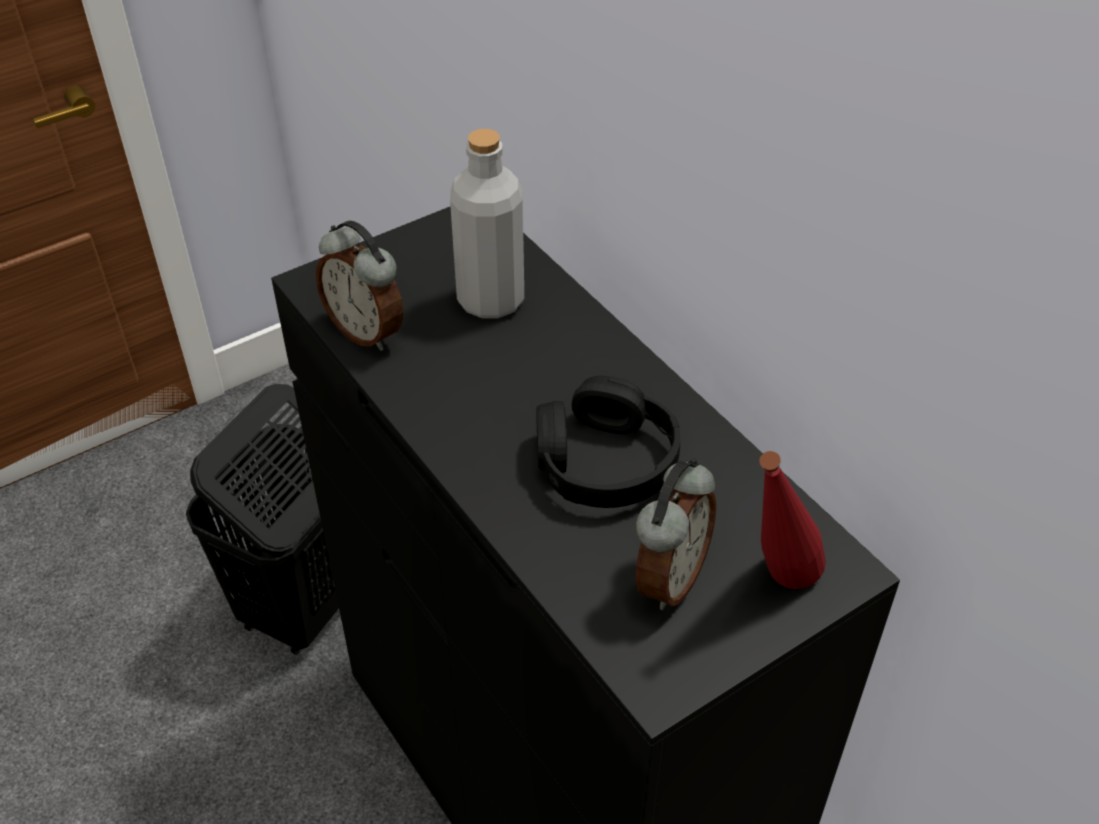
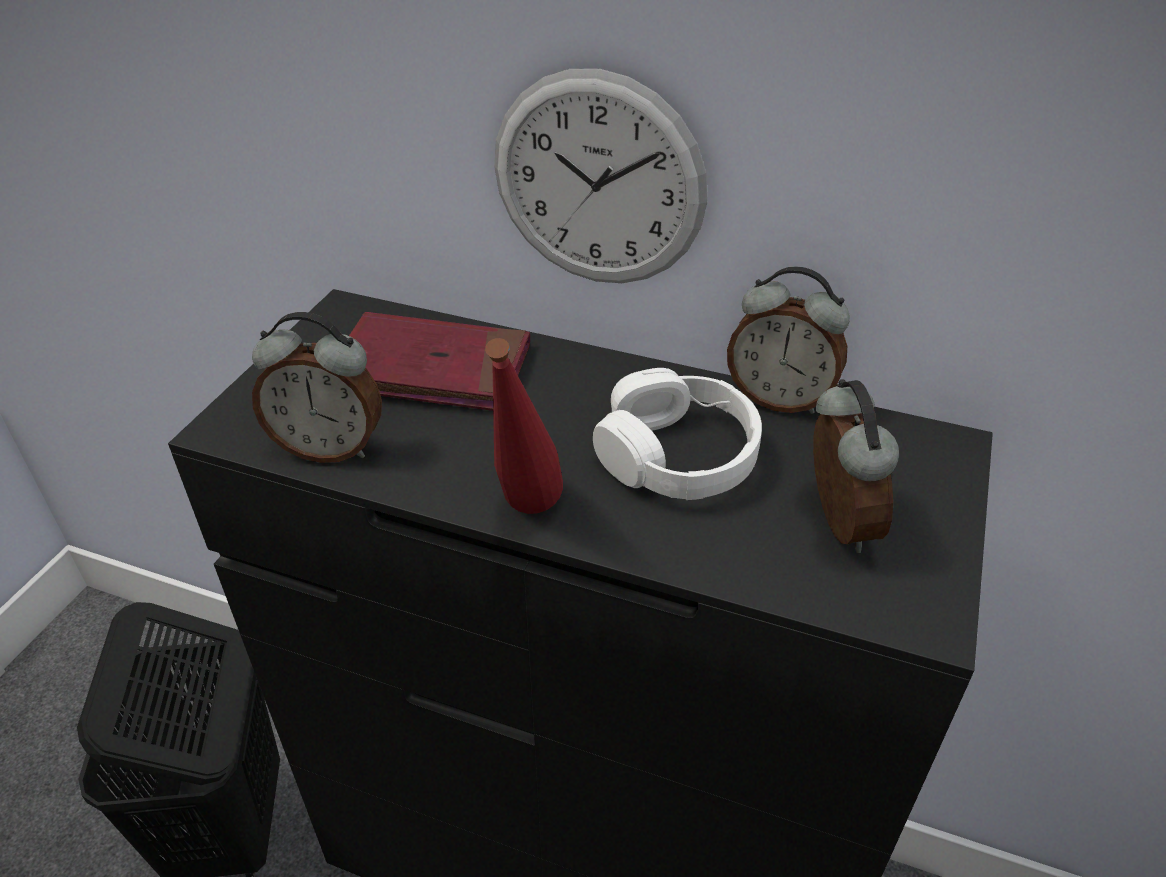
camera: 35 degrees left, 5 degrees down
grey bottle [450,129,524,319] -> red book [349,312,530,411]
black headphones [536,376,680,508] -> white headphones [593,368,762,500]
red bottle [759,451,826,589] -> red bottle moved to [485,338,563,514]
none -> wall clock [494,69,708,283]
none -> alarm clock [727,267,850,414]

